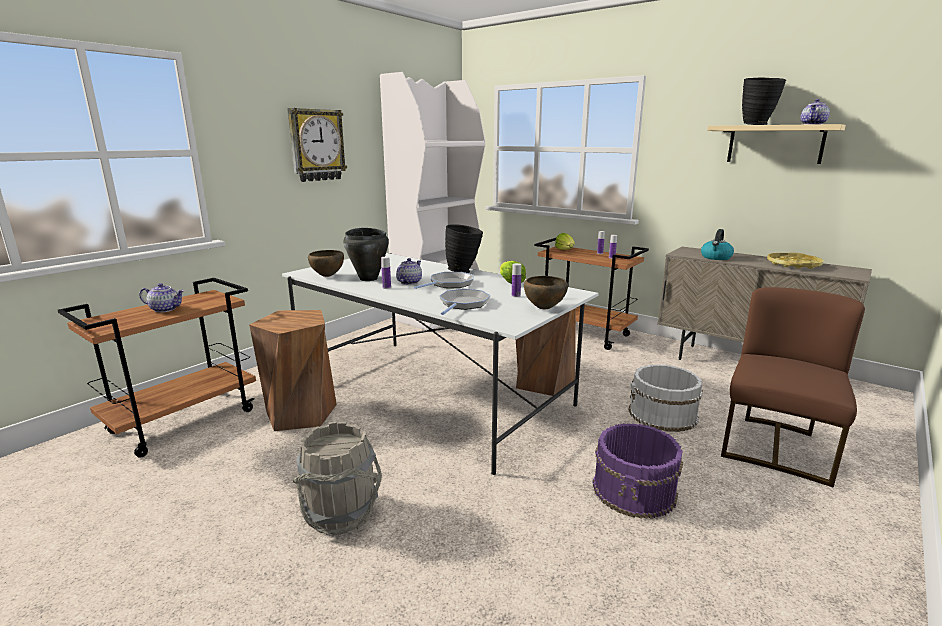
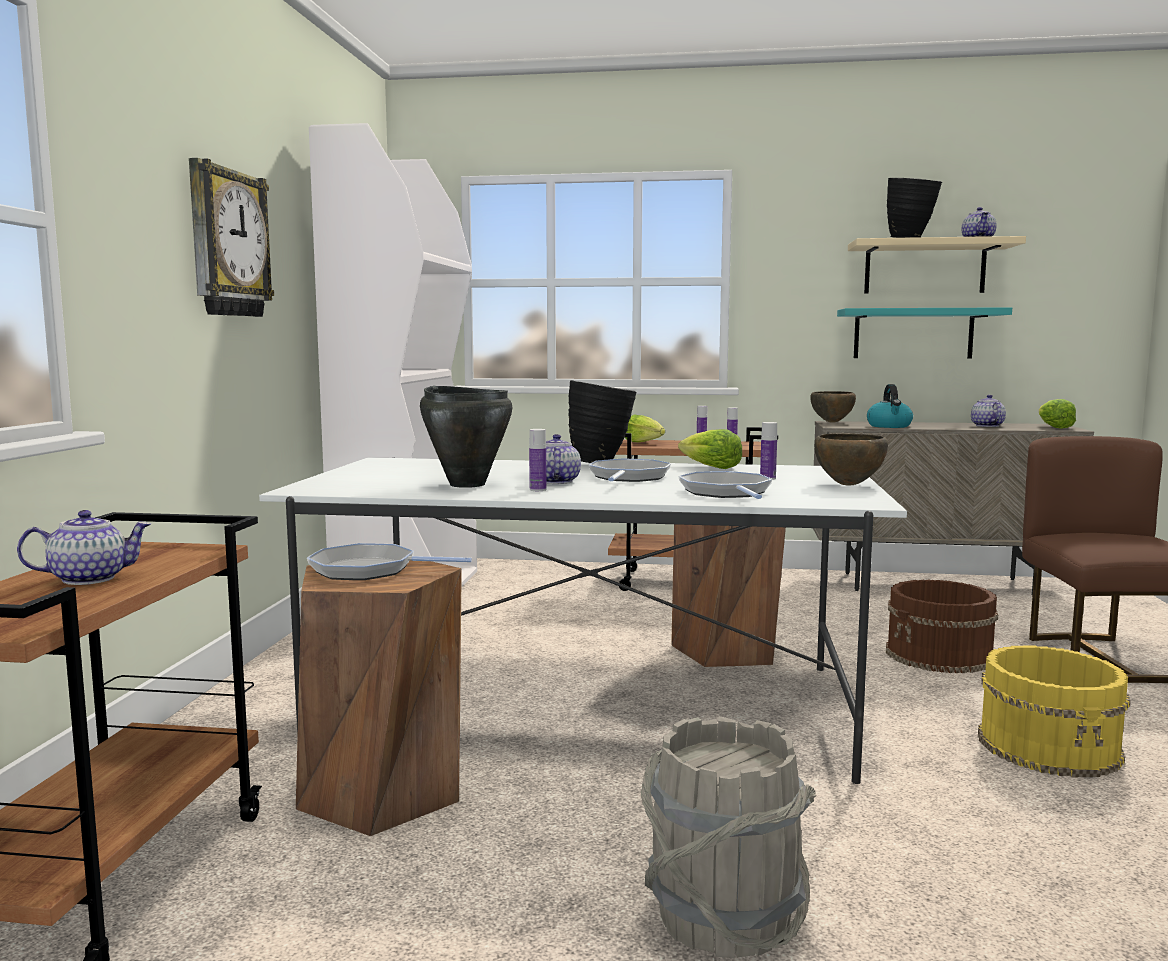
camera: 30 degrees left, 10 degrees down
brown bowl [308,250,344,277] -> brown bowl moved to [810,391,856,423]
purple bucket [592,423,683,519] -> yellow bucket [978,645,1131,777]
white bucket [629,364,703,432] -> brown bucket [886,580,998,673]
yellow tray [767,252,824,269] -> teapot [971,395,1006,427]
none -> frying pan [307,543,472,580]
none -> turquoise shelf [837,307,1012,359]
none -> lettuce [1039,399,1076,429]

